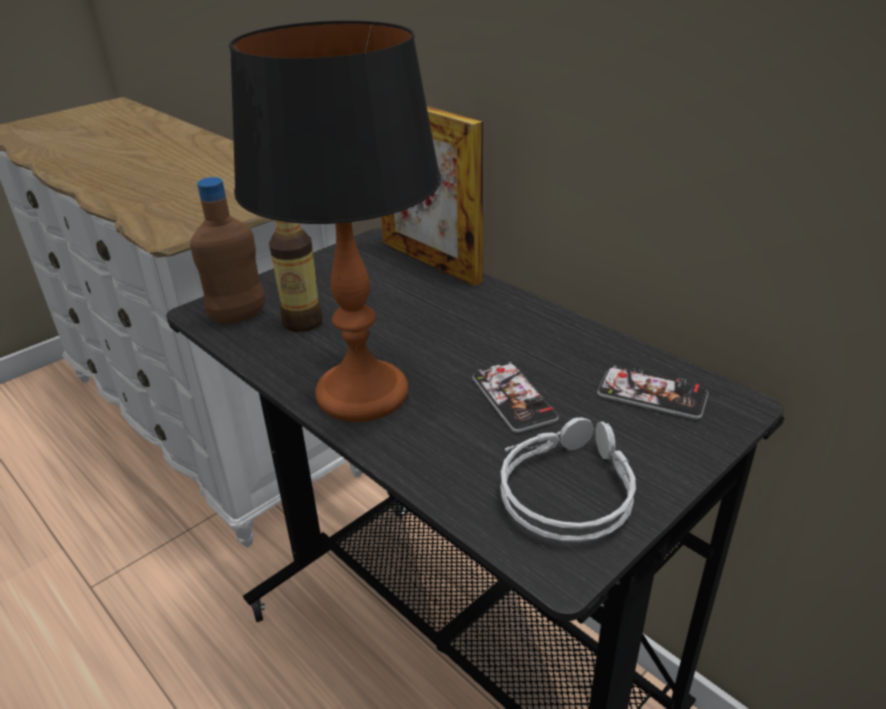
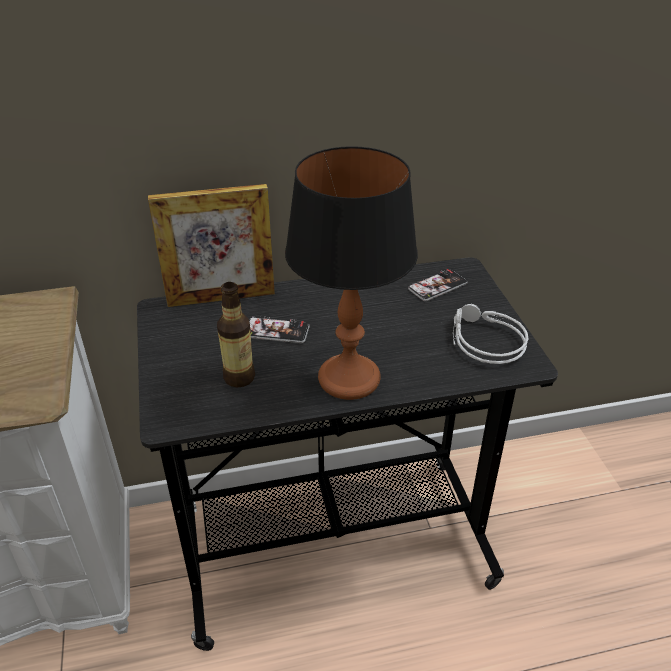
camera: 60 degrees left, 5 degrees up
brown bottle [190,177,265,324] -> none
phone [472,362,559,433] -> phone moved to [249,316,310,343]

